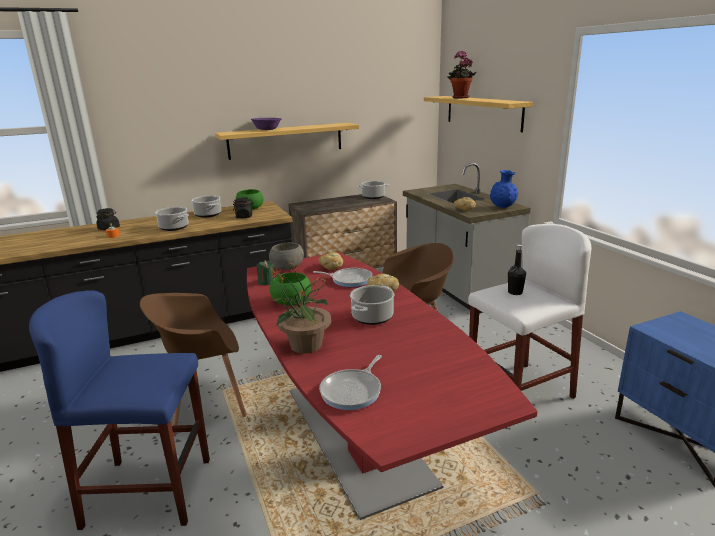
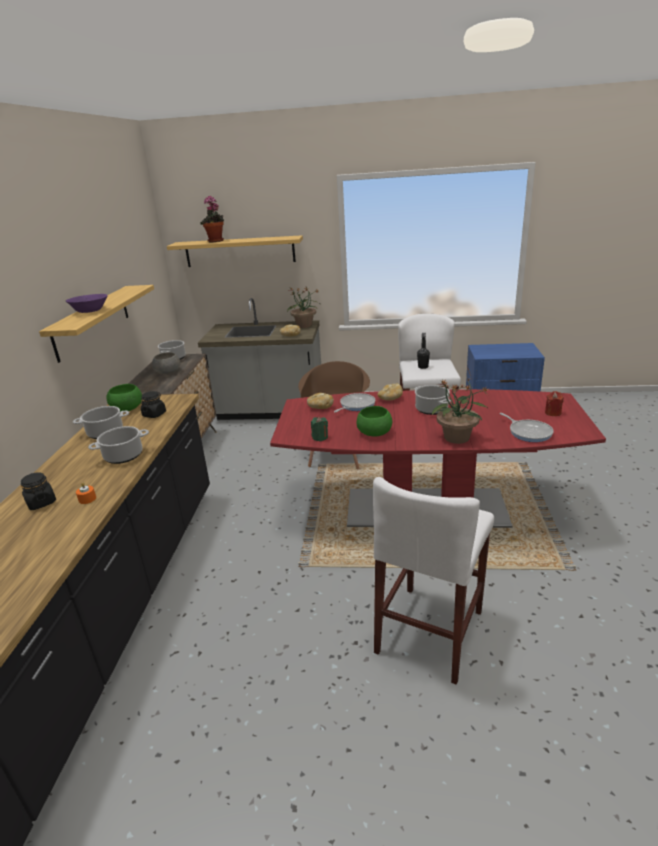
camera: 60 degrees left, 5 degrees up
blue stool [29,290,210,530] -> white stool [373,477,494,685]
brown chair [140,293,247,436] -> none
grey bowl [269,242,304,270] -> grey bowl moved to [152,352,180,374]
blue vase [490,170,518,208] -> potted plant [287,287,319,328]
none -> red candle [545,391,564,416]

